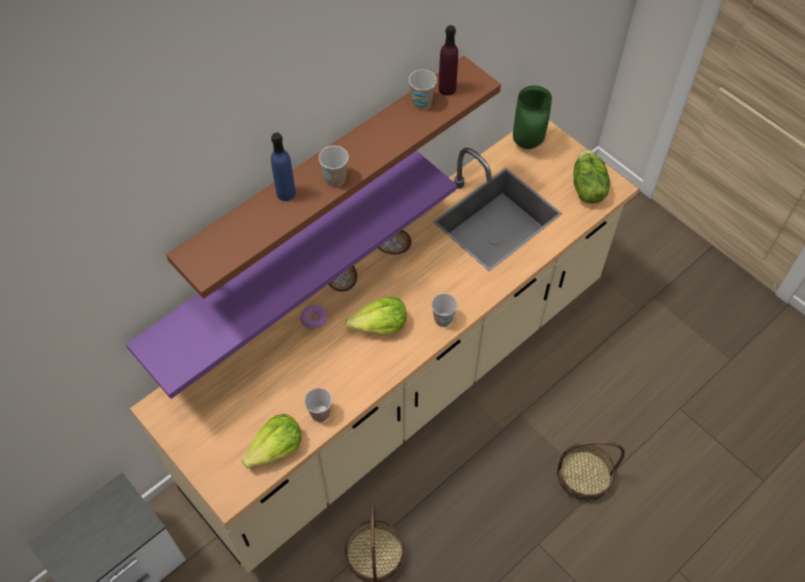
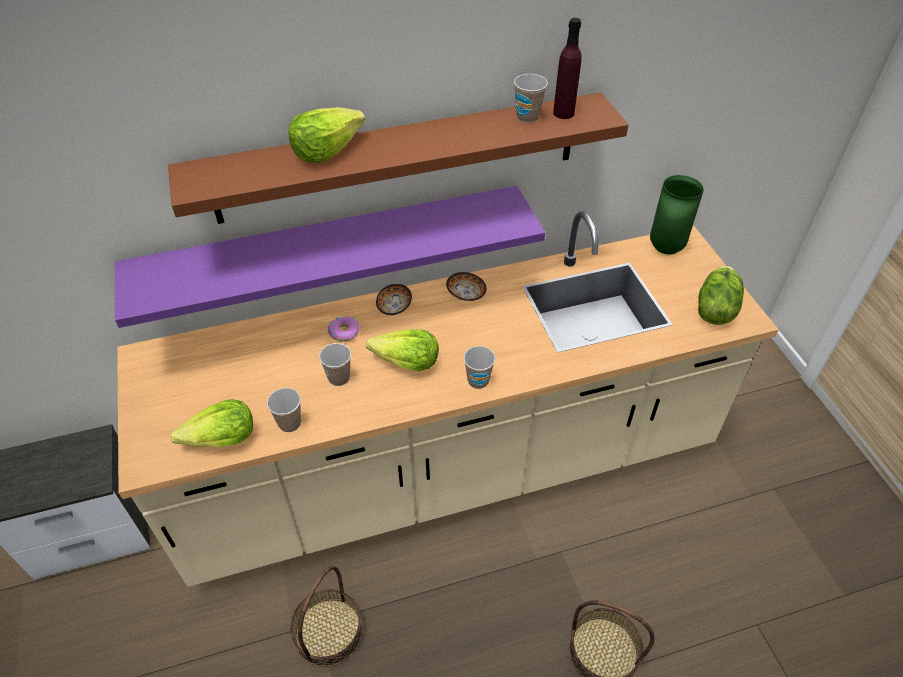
camera: 25 degrees right, 10 degrees down
blue bottle [271,133,296,201] -> lettuce [289,107,365,163]
cup [319,146,349,186] -> cup moved to [319,343,351,386]

